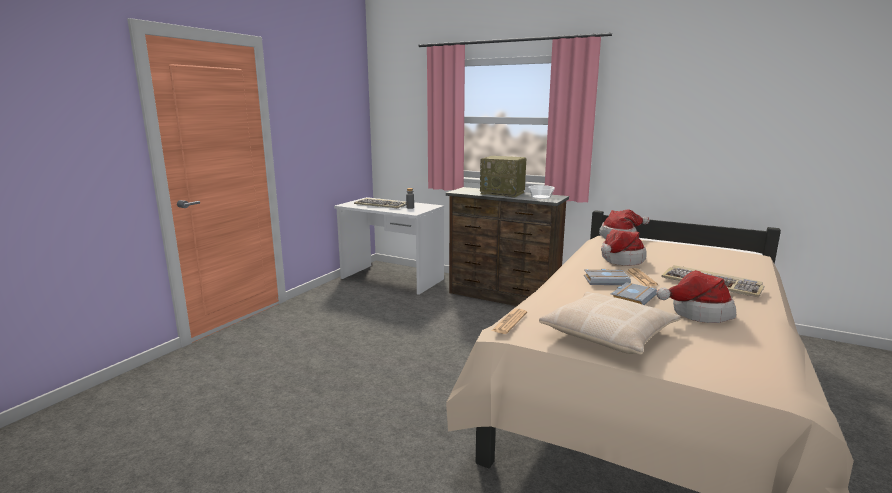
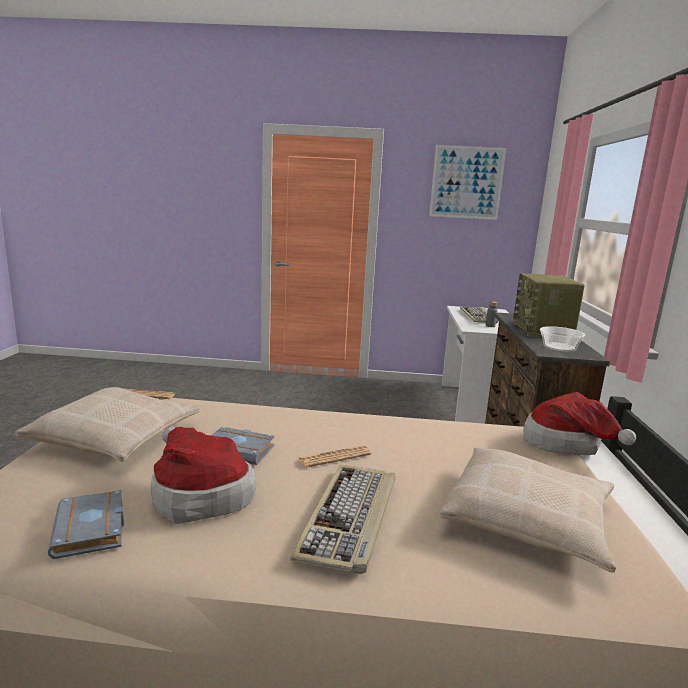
camera: 65 degrees right, 0 degrees up
grey book [584,269,631,285] -> grey book moved to [48,490,124,559]
hat [601,229,647,266] -> none
none -> picture [429,145,506,220]
none -> beige pillow [439,447,616,573]

